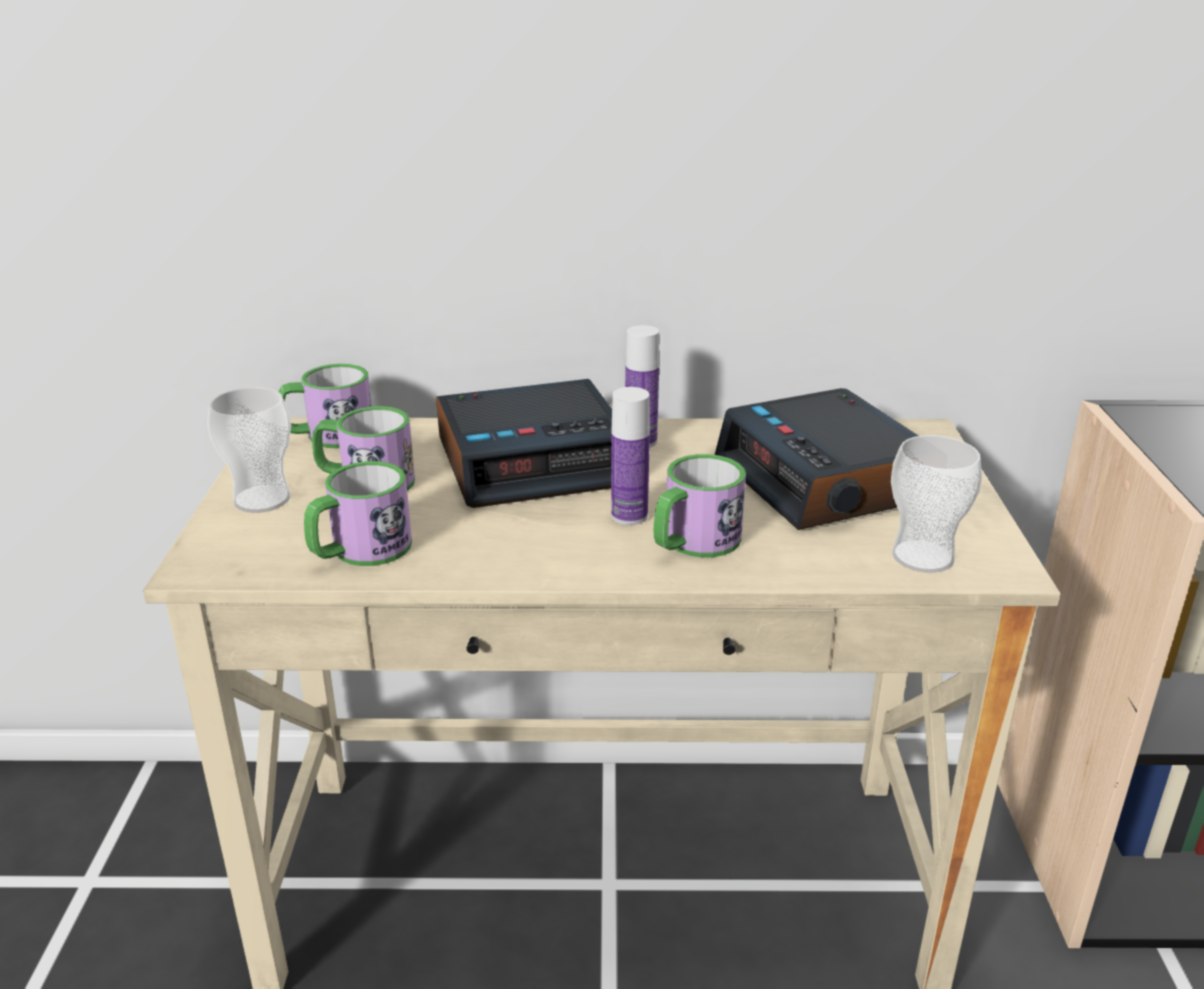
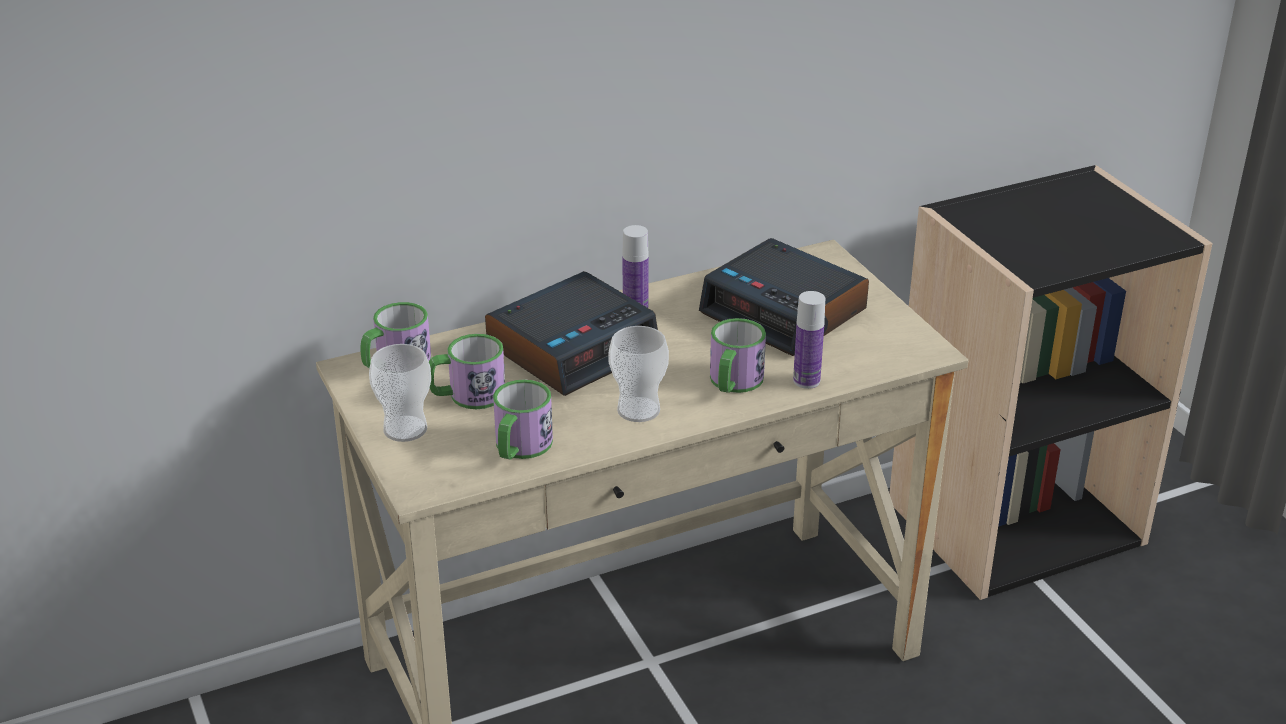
camera: 25 degrees left, 5 degrees up
bottle [611,387,650,525] -> bottle moved to [793,291,825,389]
cup [891,435,982,573] -> cup moved to [608,326,669,422]

